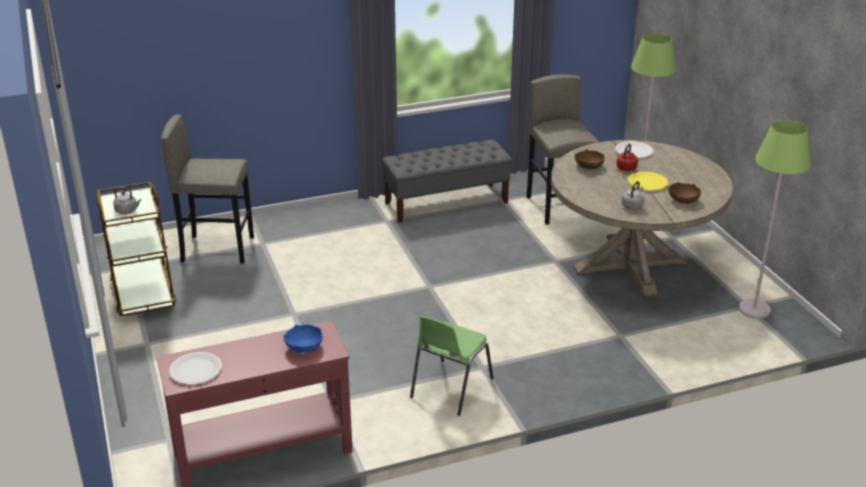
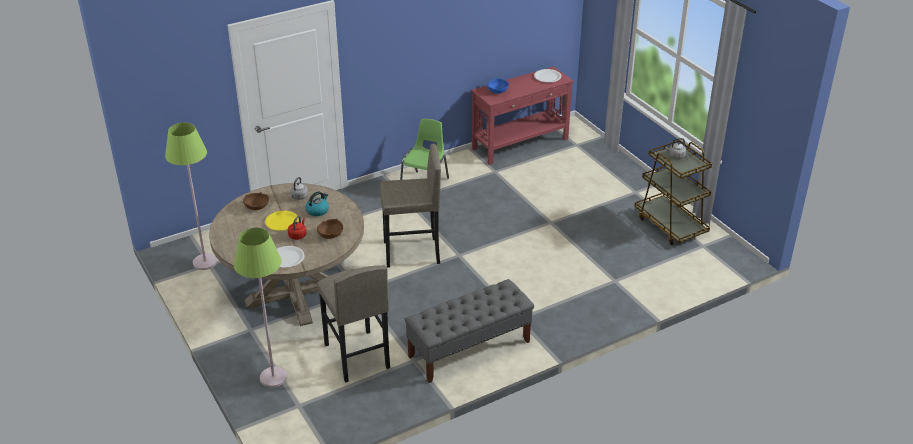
camera: 170 degrees right, 5 degrees up
grey stool [161,114,254,264] -> grey stool moved to [380,144,441,268]
none -> kettle [305,191,329,216]

